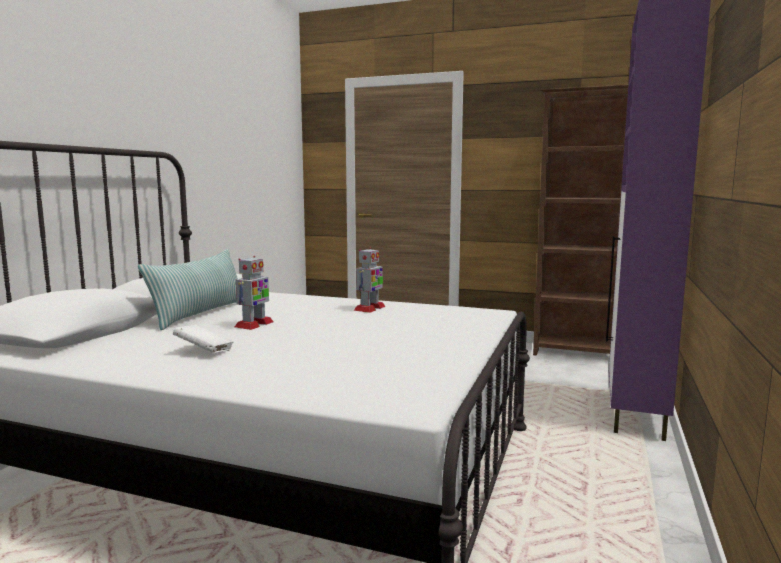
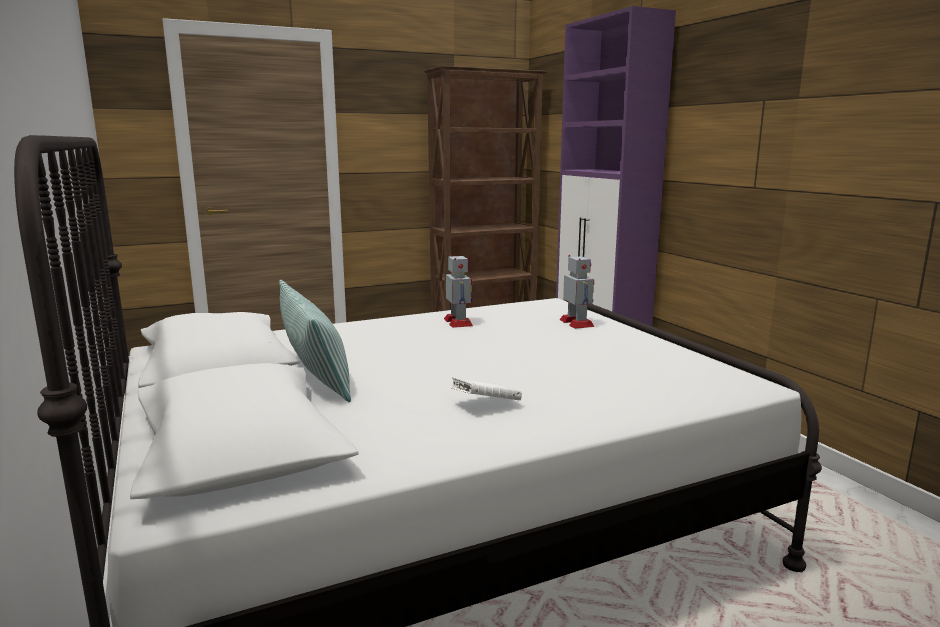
camera: 45 degrees left, 5 degrees up
toy robot [235,256,273,330] -> toy robot moved to [559,255,594,329]

